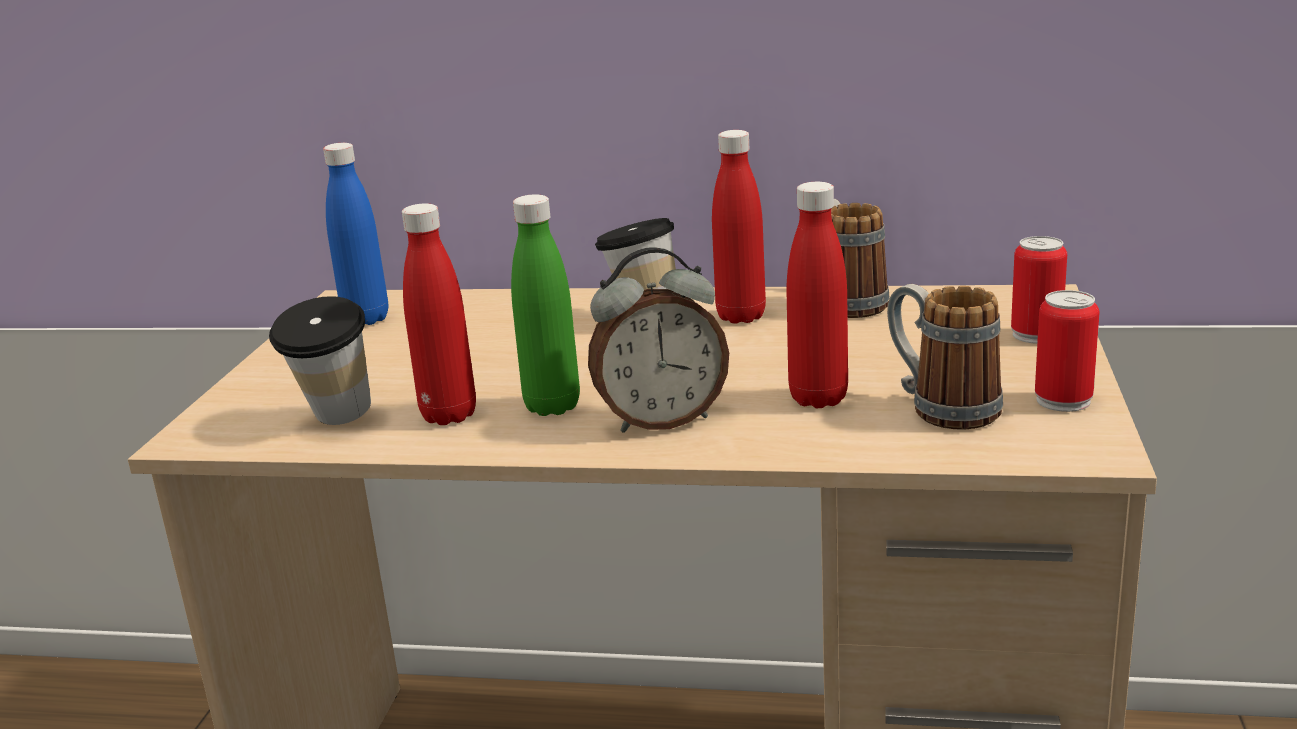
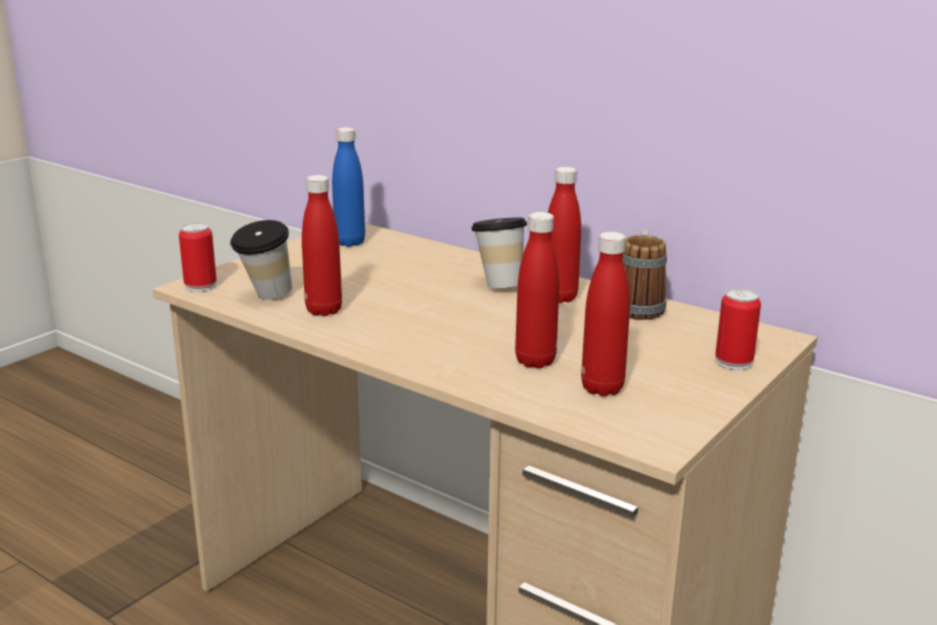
camera: 25 degrees right, 0 degrees up
green bottle [511,194,580,416] -> none
alarm clock [588,247,729,433] -> none
mug [887,284,1003,430] -> red bottle [581,232,630,396]
can [1035,290,1099,412] -> can moved to [179,223,217,292]

